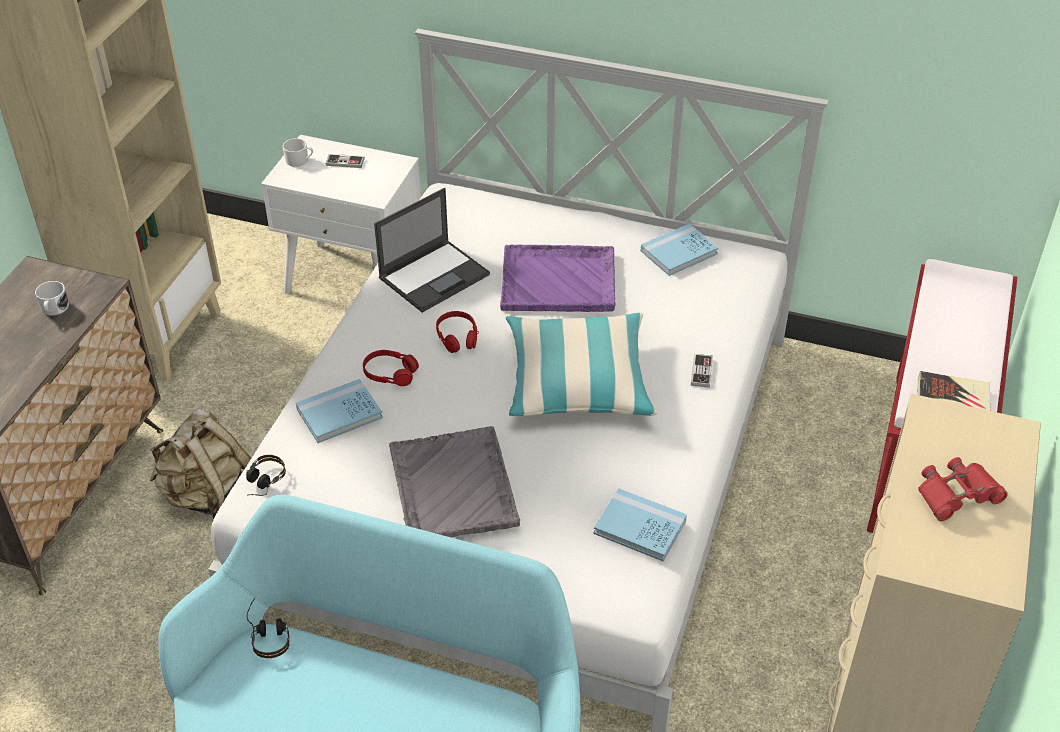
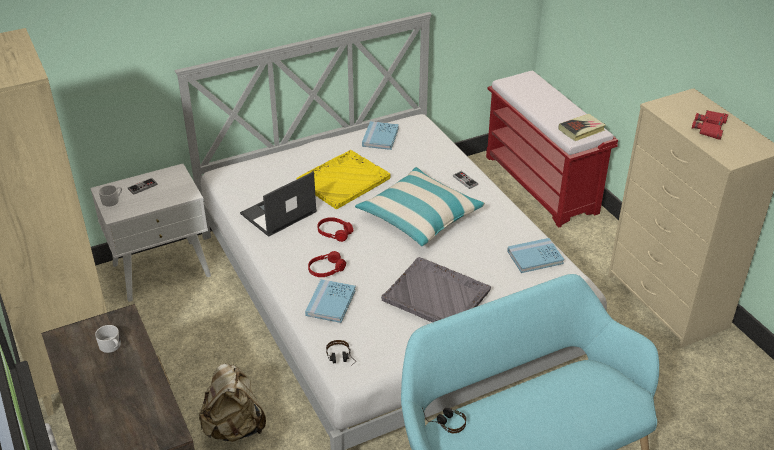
camera: 45 degrees left, 5 degrees down
laptop [374,188,490,313] -> laptop turned 135 degrees counterclockwise [240,171,317,237]
purple tray [500,244,615,312] -> yellow tray [296,150,391,209]

